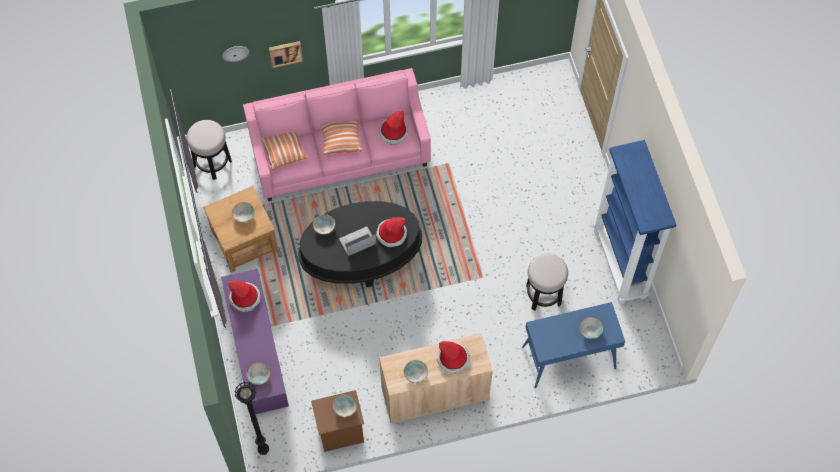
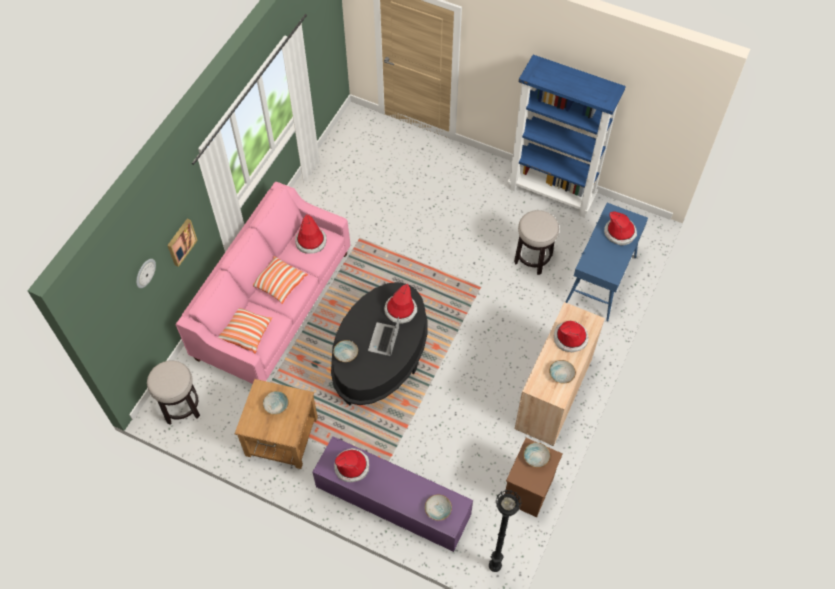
camera: 50 degrees left, 5 degrees down
bowl [579,317,603,339] -> hat [604,211,637,245]

